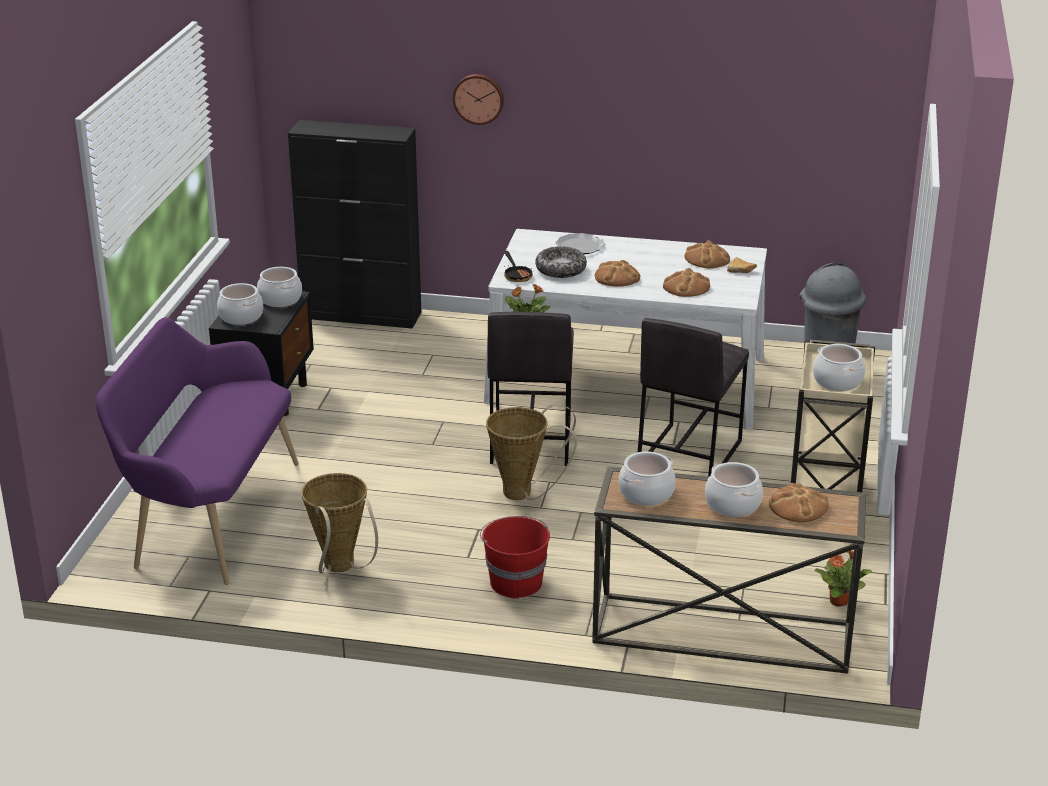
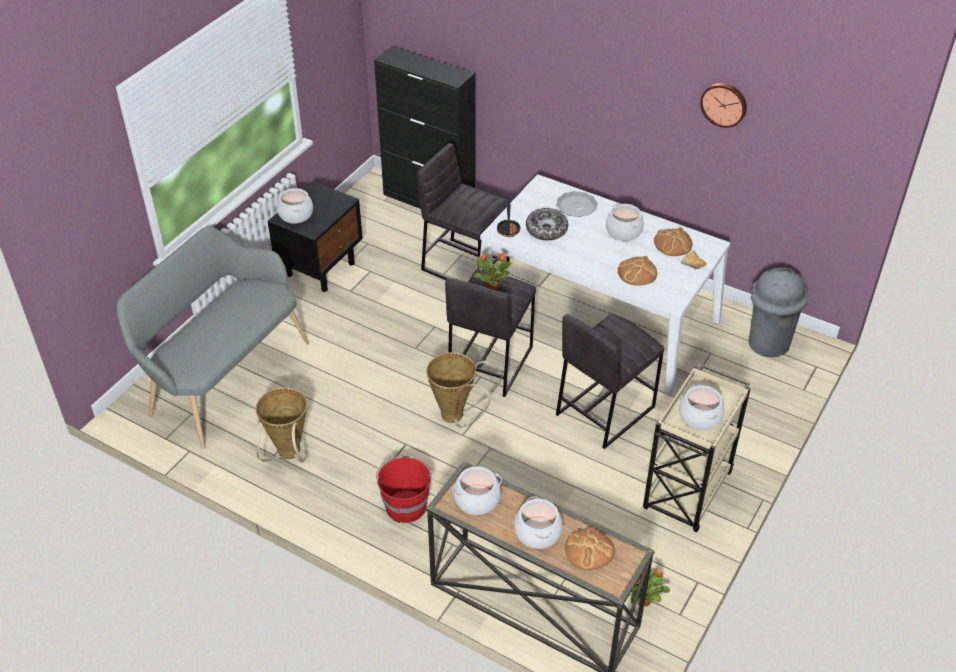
camera: 20 degrees right, 15 degrees up
purple bench [96,317,299,585] -> grey bench [116,226,309,449]
cooking pot [257,267,302,307] -> cooking pot moved to [606,204,644,241]
wall clock [453,74,504,125] -> wall clock moved to [700,83,747,128]
bread [595,260,640,287] -> none
none -> grey stool [417,143,511,280]

